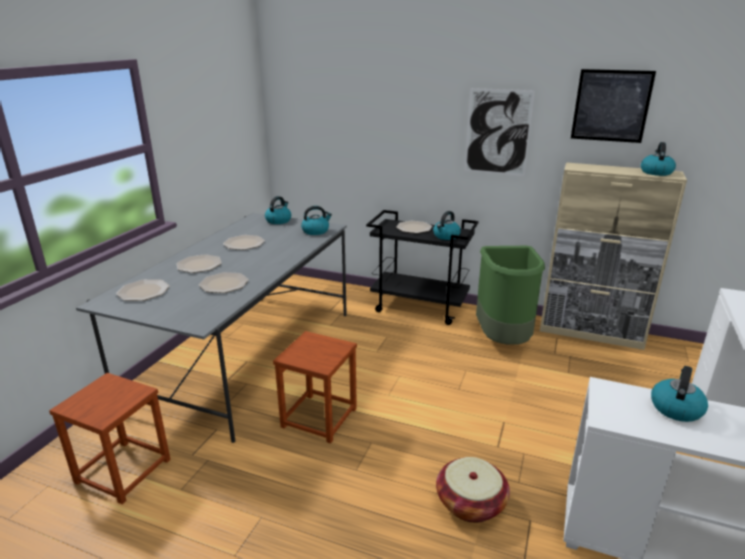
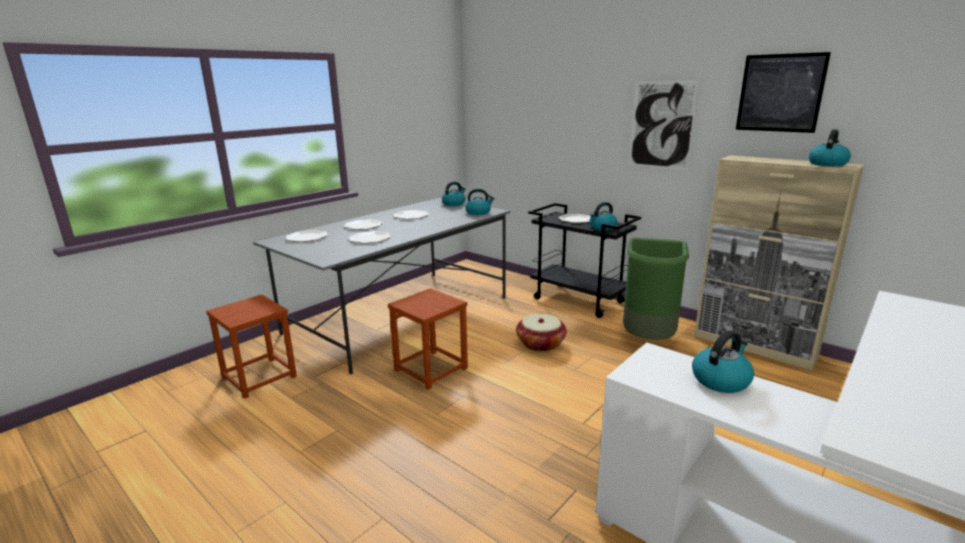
camera: 20 degrees right, 5 degrees down
basket [436,457,510,523] -> basket moved to [516,314,567,351]

